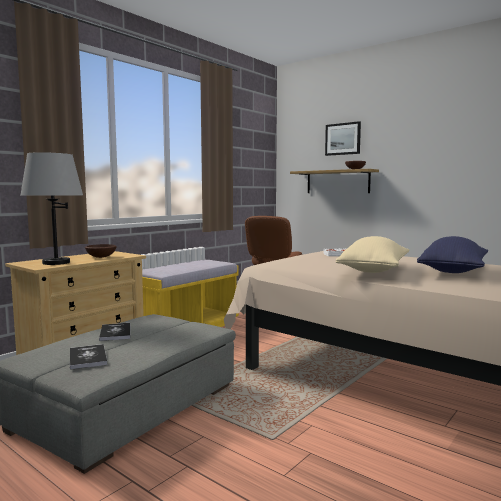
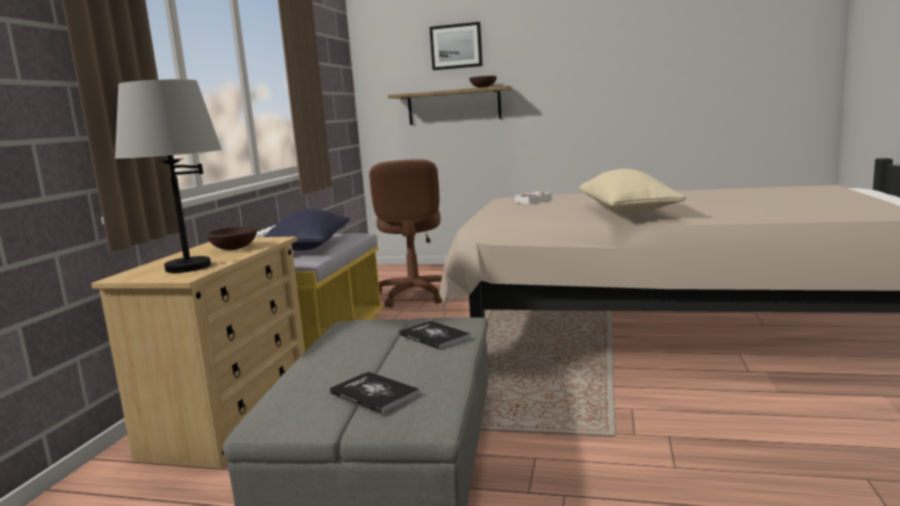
camera: 25 degrees left, 5 degrees up
book [99,323,130,341] -> book moved to [399,320,471,350]
blue pillow [417,236,488,273] -> blue pillow moved to [264,209,350,251]

